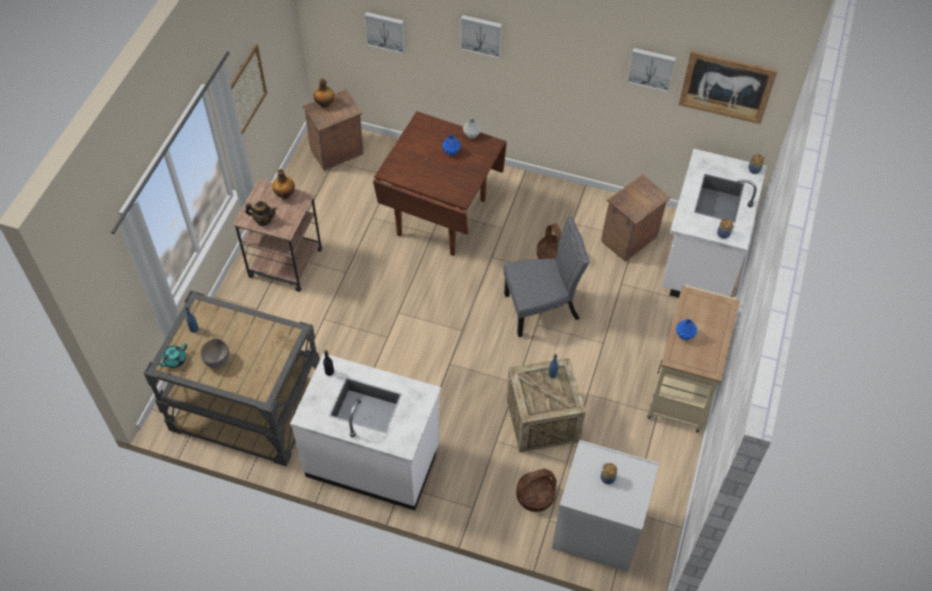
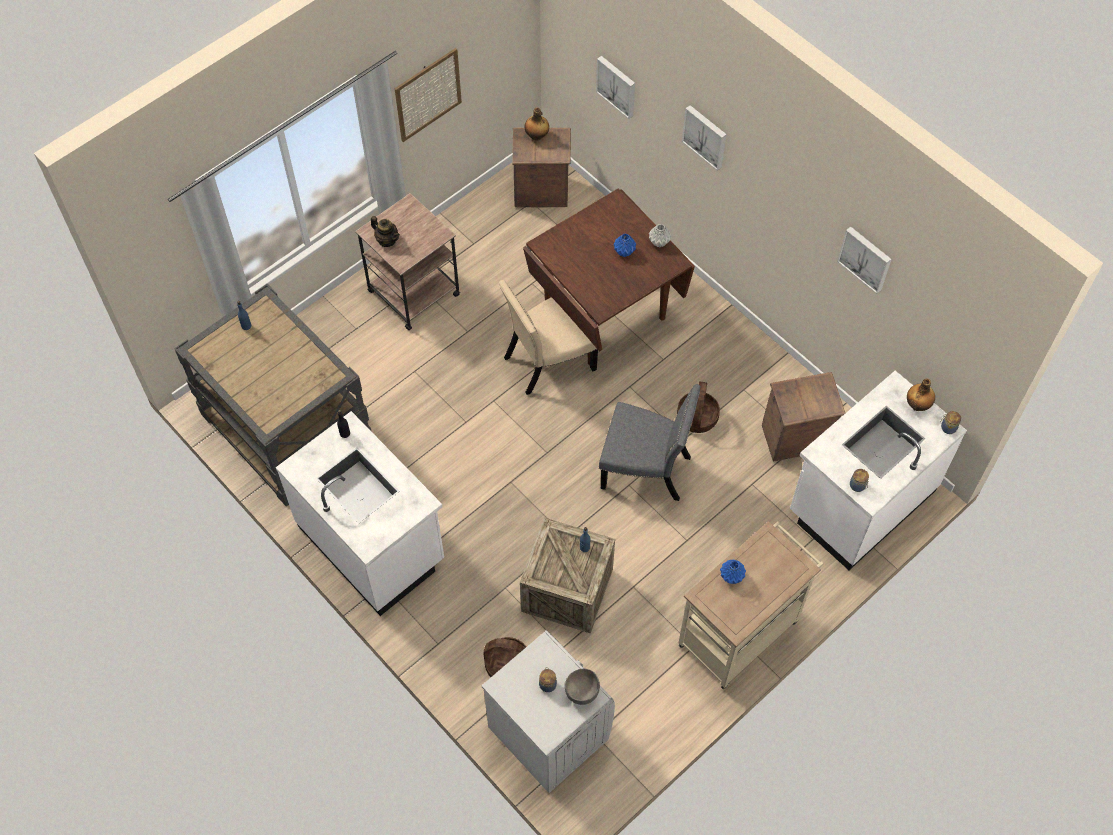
camera: 30 degrees right, 5 degrees up
turquoise teapot [156,343,187,368] -> none
grey bowl [200,339,229,368] -> grey bowl moved to [565,669,600,705]
bottle [273,169,295,199] -> bottle moved to [907,378,935,411]
picture [679,51,778,124] -> none
none -> beige chair [499,280,601,395]

